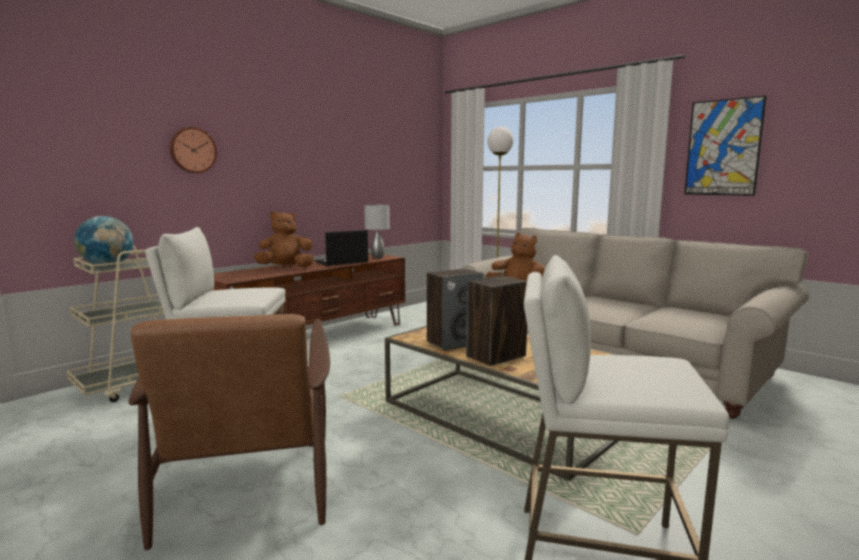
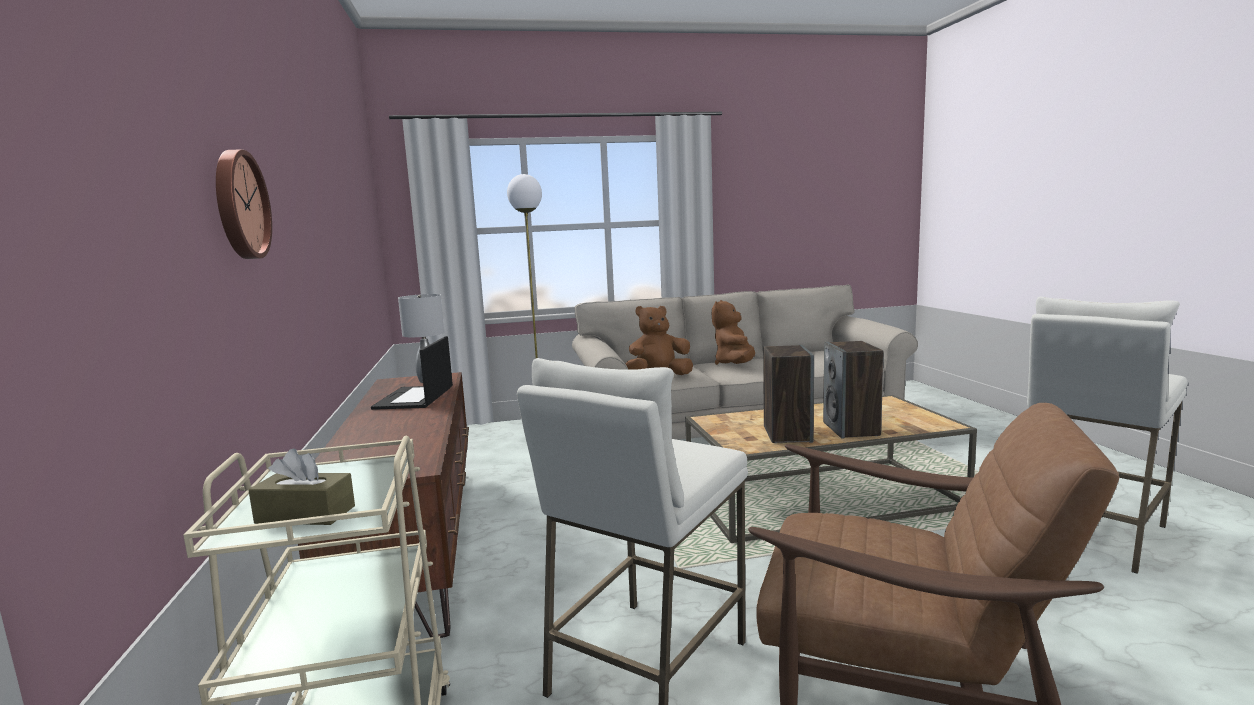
camera: 55 degrees left, 0 degrees up
globe [74,216,133,266] -> brown tissue box [248,448,355,525]
brown plush toy [254,211,314,267] -> brown plush toy moved to [712,300,755,365]
picture [684,95,766,196] -> none

